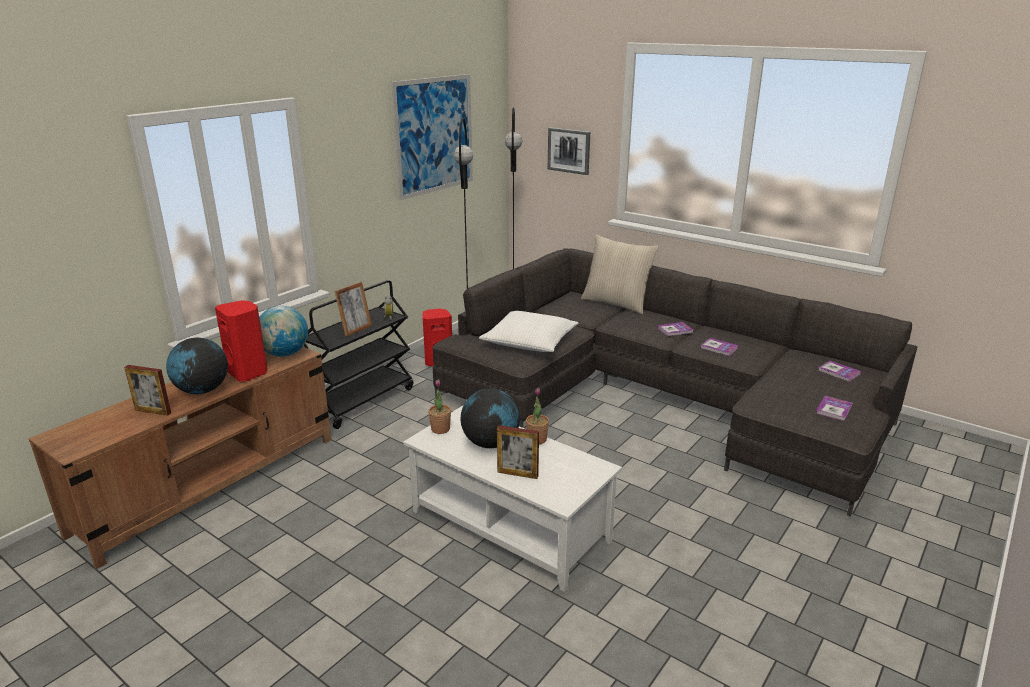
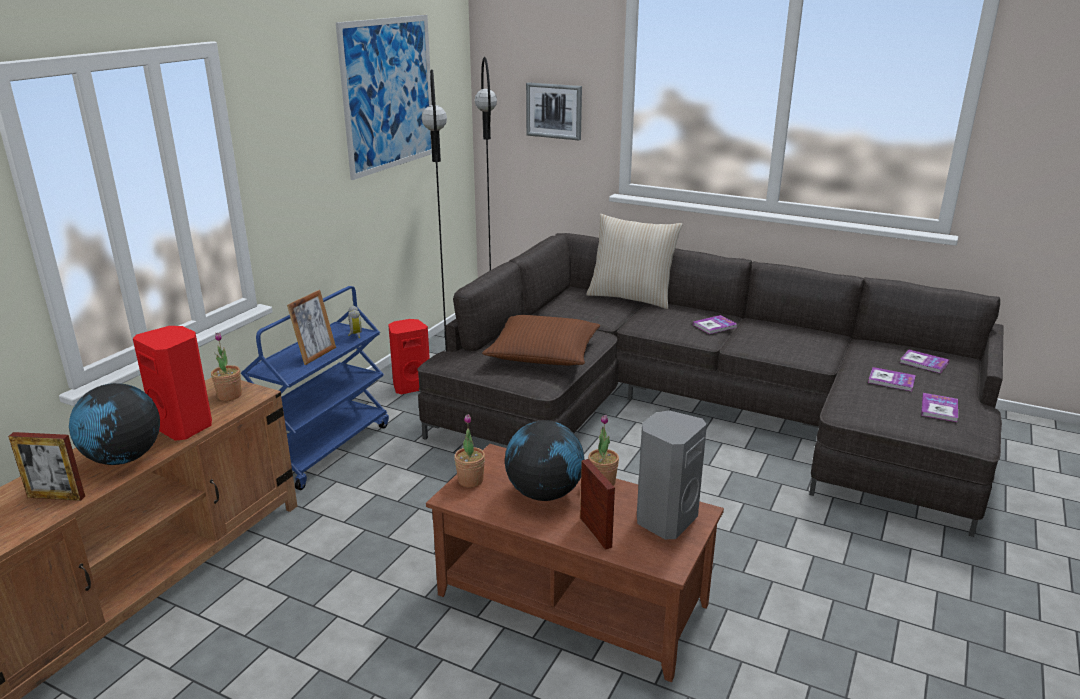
camera: 10 degrees left, 0 degrees up
globe [259,306,308,357] -> potted plant [211,332,242,401]
black cart [304,280,413,429] -> blue cart [241,286,389,490]
white coffee table [403,406,622,592] -> brown coffee table [426,444,724,682]
white pillow [479,311,579,352] -> brown pillow [482,315,600,365]
picture frame [497,425,539,479] -> picture frame turned 120 degrees counterclockwise [580,459,615,550]
book [701,338,739,356] -> book moved to [868,367,916,391]
none -> grey speaker [637,410,707,539]

